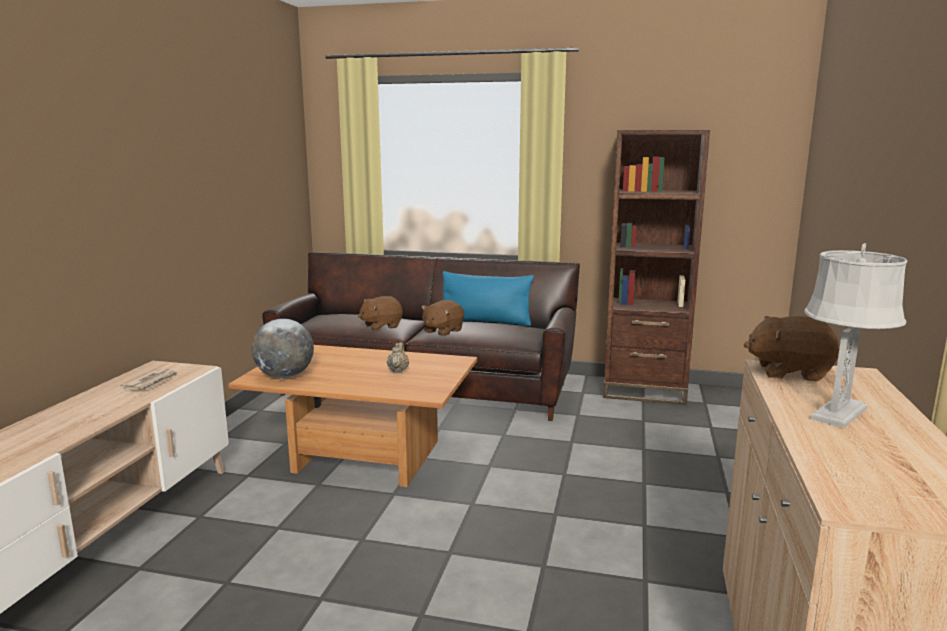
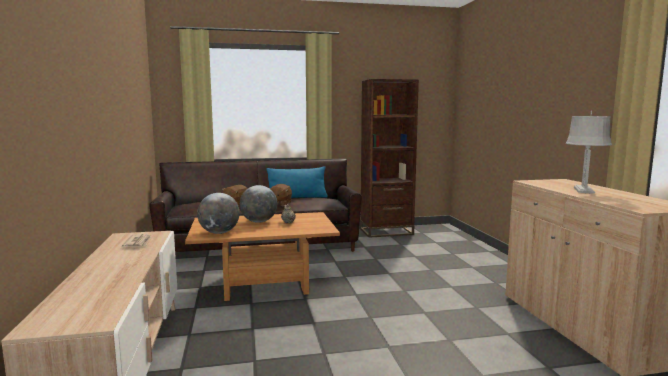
camera: 25 degrees left, 5 degrees down
brown plush toy [744,316,839,382] -> none
none -> globe [240,185,277,223]

